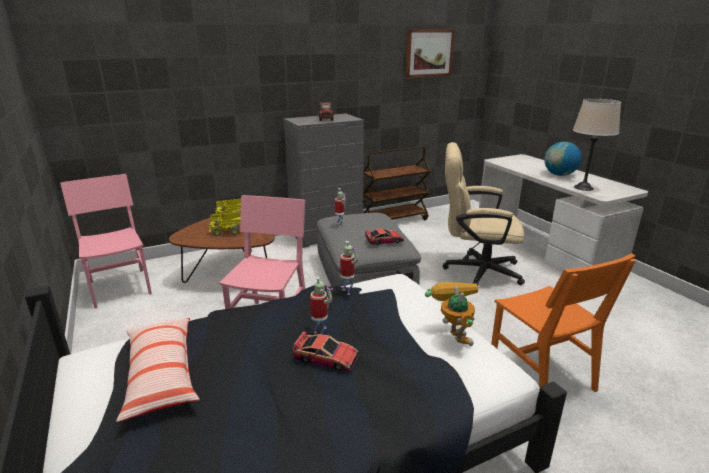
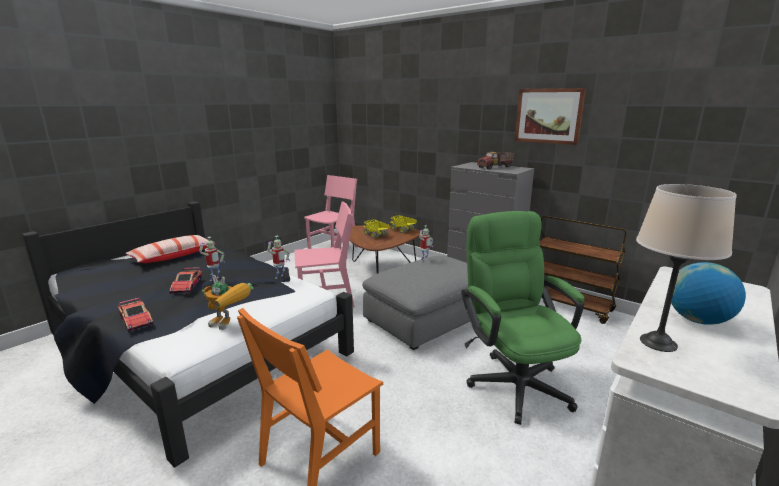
camera: 65 degrees right, 5 degrees down
toy car [365,228,404,245] -> toy car moved to [118,298,154,332]
picture [405,29,455,78] -> picture moved to [514,88,586,145]
toy robot [425,282,478,346] -> toy robot turned 60 degrees clockwise [202,275,253,330]
beige office chair [443,142,525,286] -> green office chair [461,211,585,425]

